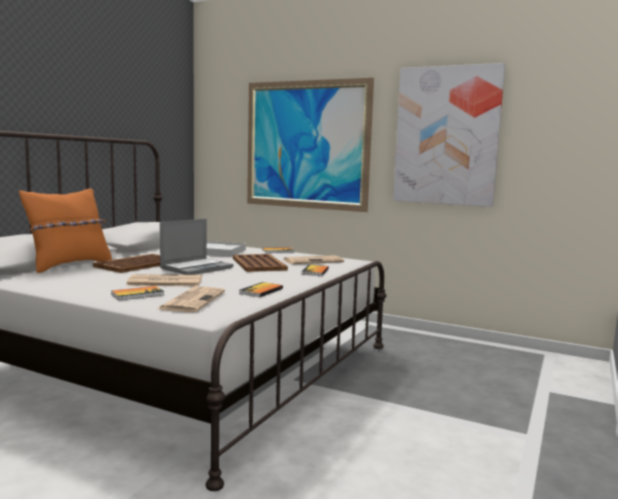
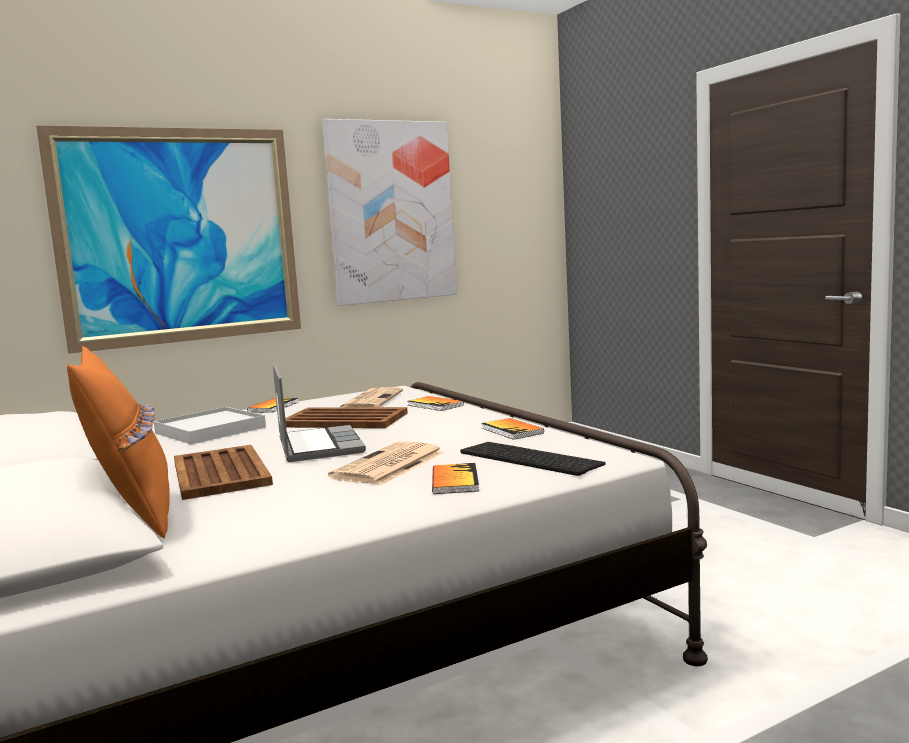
camera: 55 degrees left, 0 degrees up
newspaper [156,287,225,312] -> keyboard [460,442,606,476]

